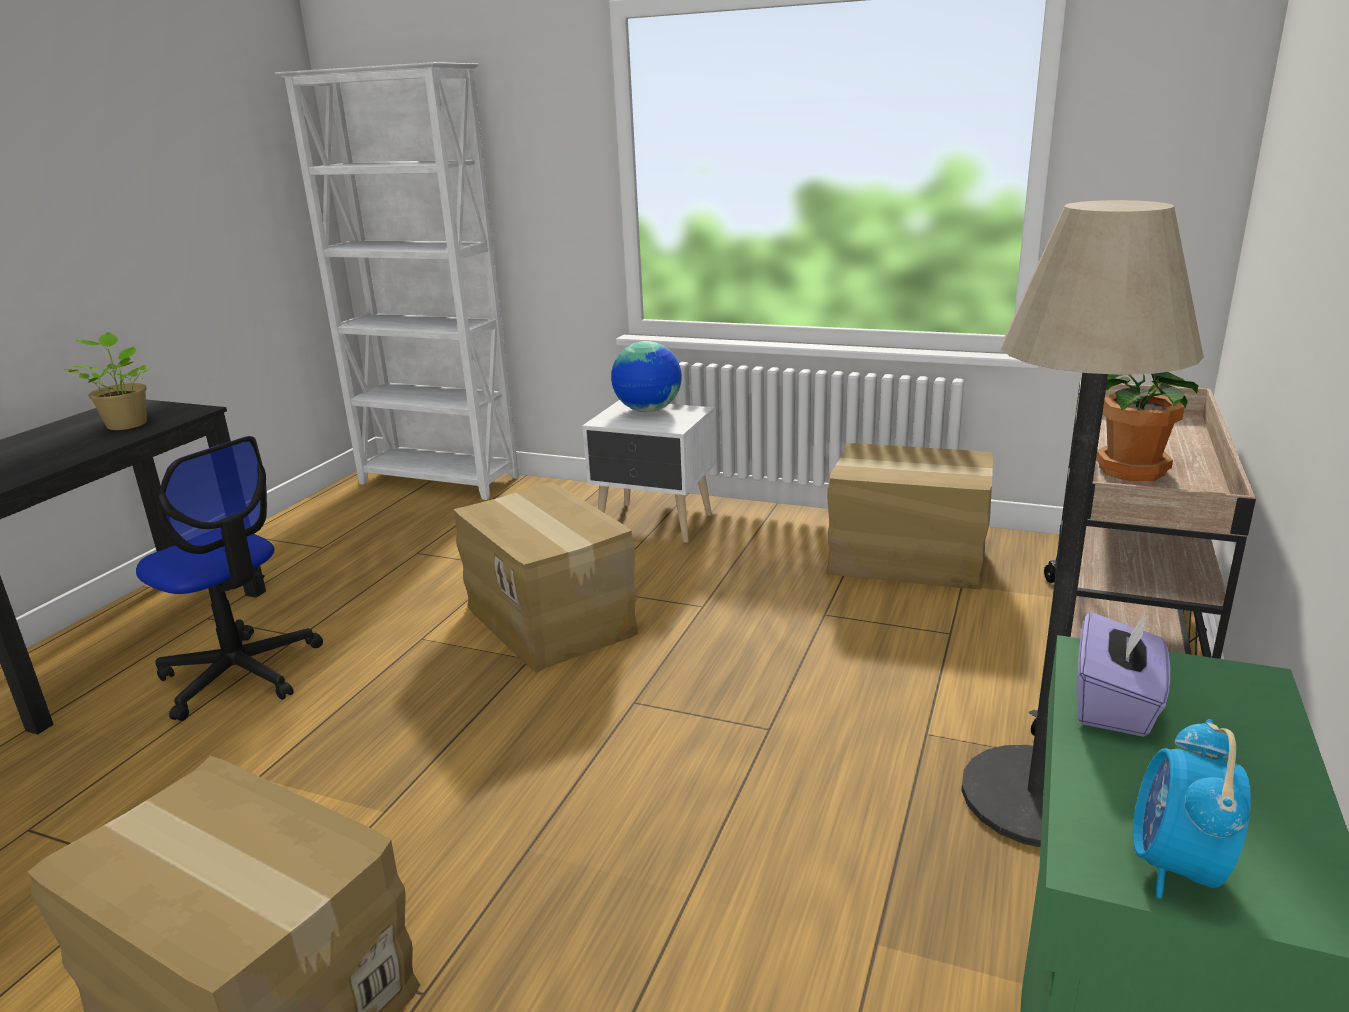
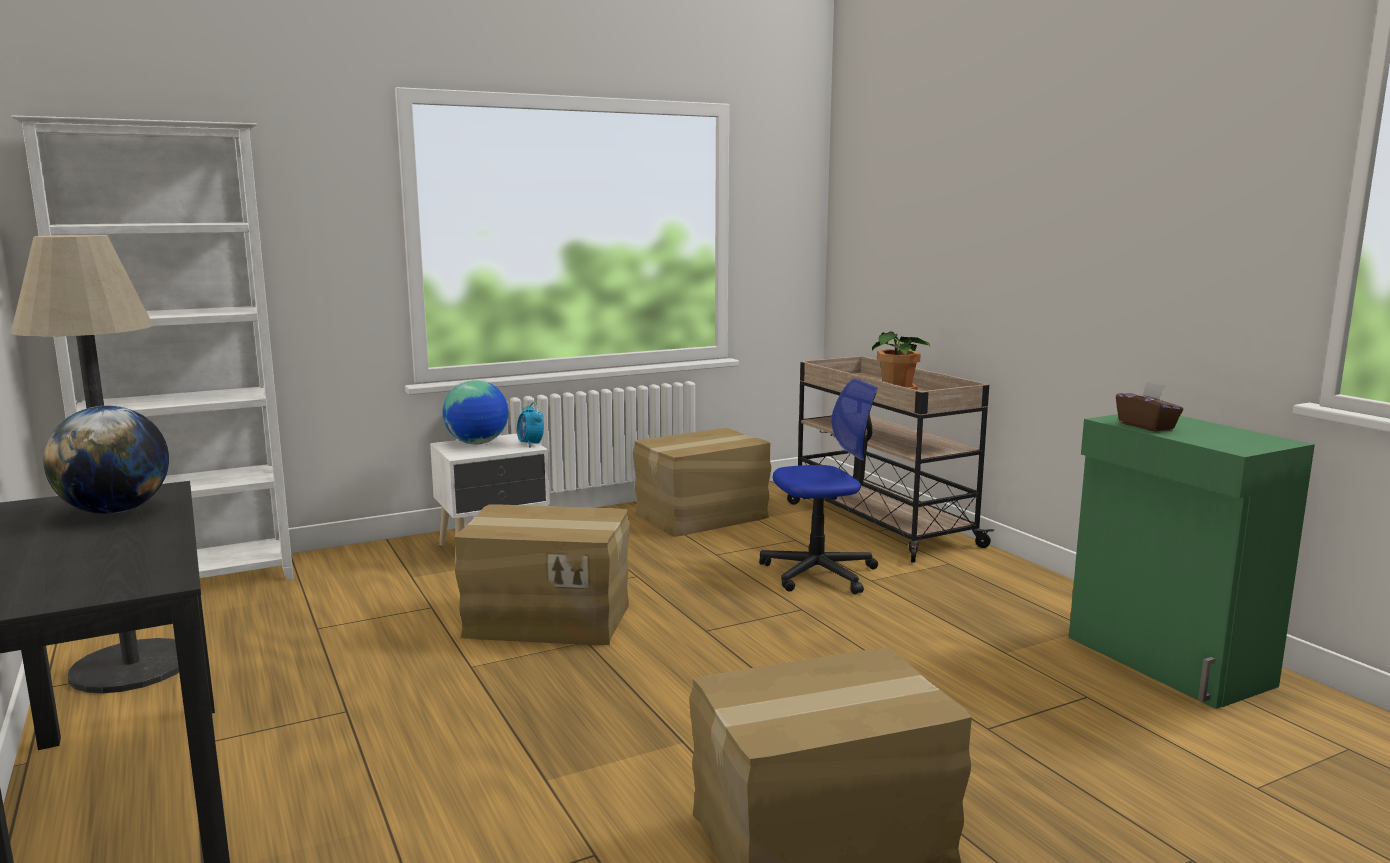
camera: 50 degrees left, 10 degrees down
potted plant [65,332,149,430] -> globe [44,406,169,514]
office chair [136,436,323,721] -> office chair moved to [759,379,878,594]
floor lamp [962,200,1204,847] -> floor lamp moved to [11,235,179,693]
purple tissue box [1076,612,1170,737] -> brown tissue box [1116,382,1184,431]
alarm clock [1133,719,1251,899] -> alarm clock moved to [517,402,544,448]

